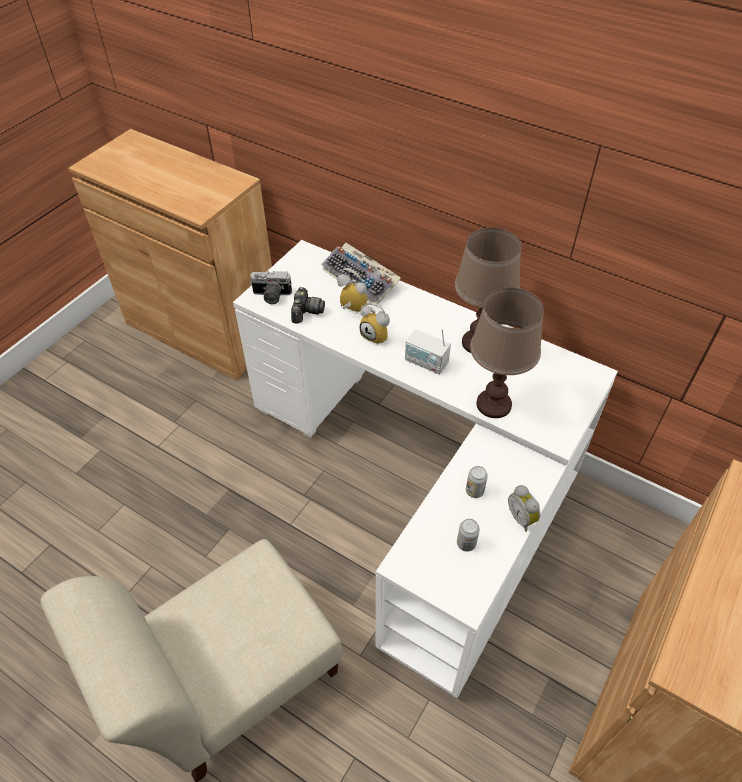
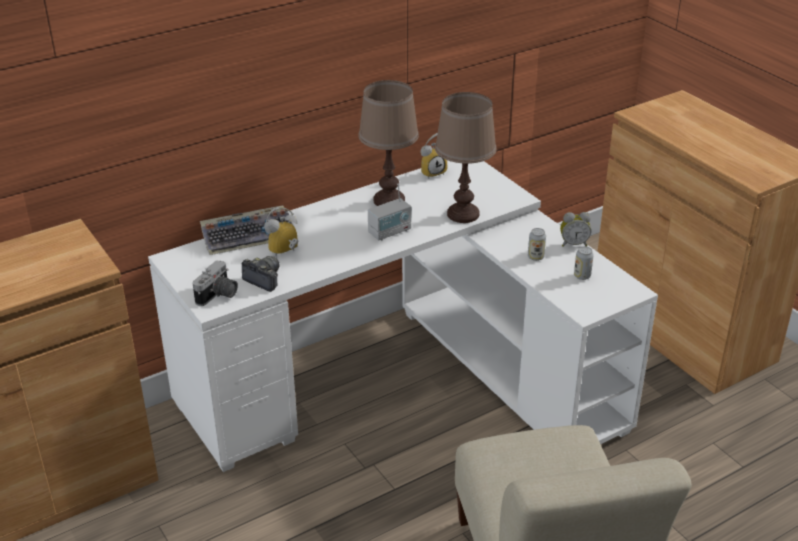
camera: 65 degrees left, 15 degrees down
alarm clock [360,302,390,345] -> alarm clock moved to [420,133,447,179]

